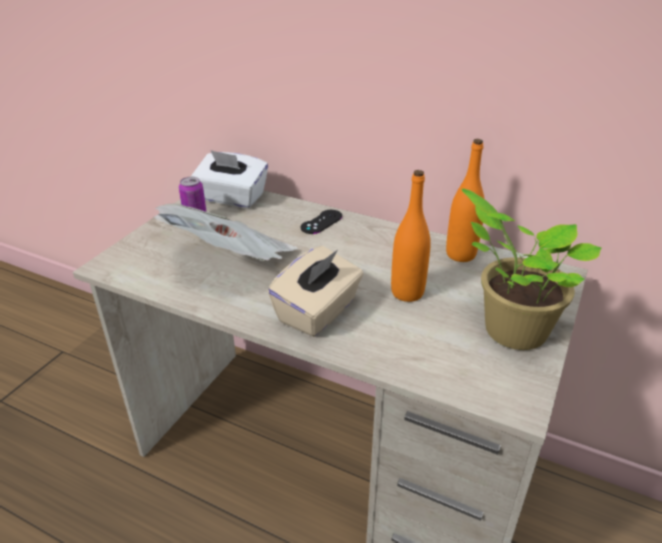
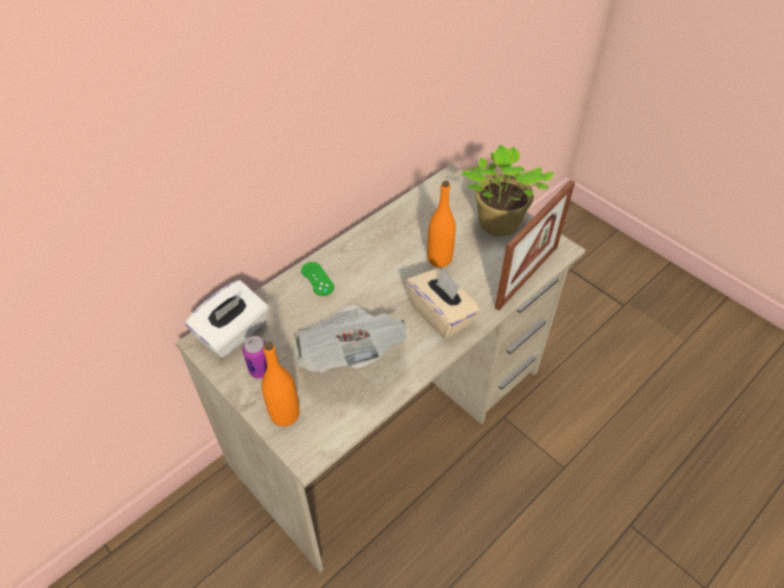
camera: 70 degrees left, 15 degrees up
black game controller [301,210,342,234] -> green game controller [301,262,334,296]
orange bottle [446,139,485,262] -> orange bottle moved to [262,342,300,427]
none -> picture frame [495,180,575,311]

